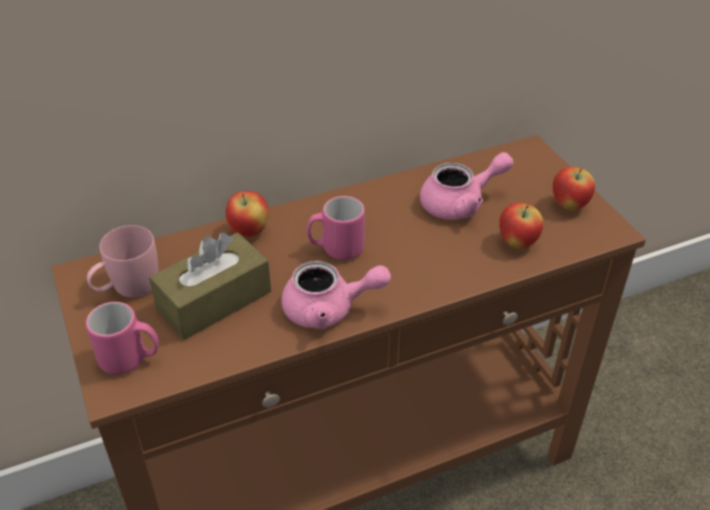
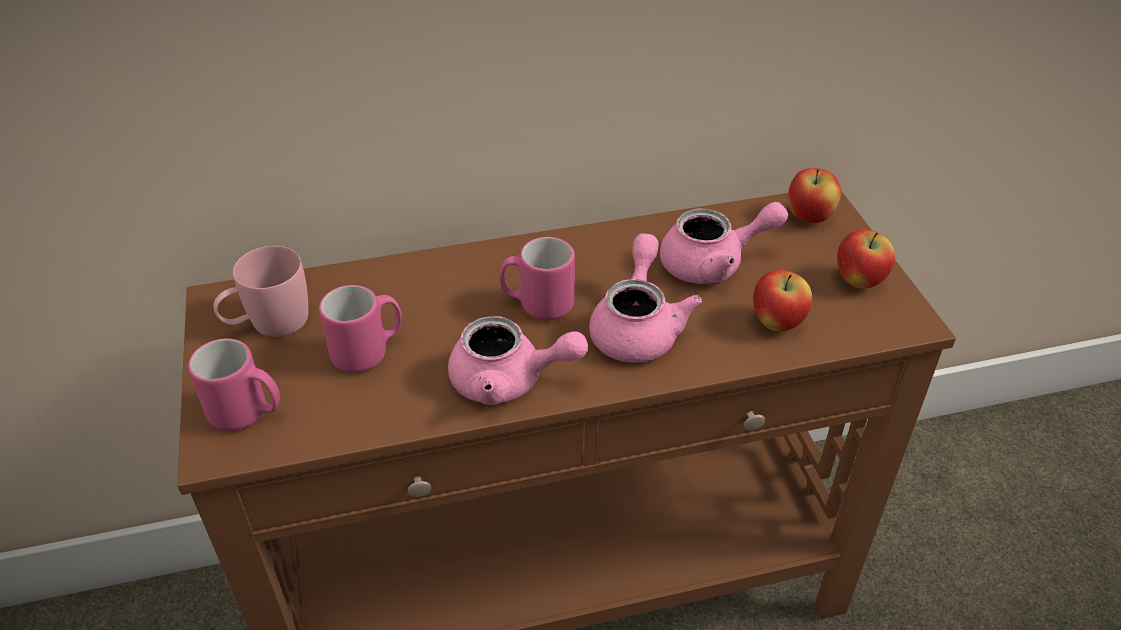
camera: 10 degrees right, 0 degrees up
brown tissue box [149,232,271,340] -> pink mug [319,285,402,373]
apple [225,191,269,237] -> apple moved to [788,168,841,224]
none -> pink teapot [589,233,702,363]

